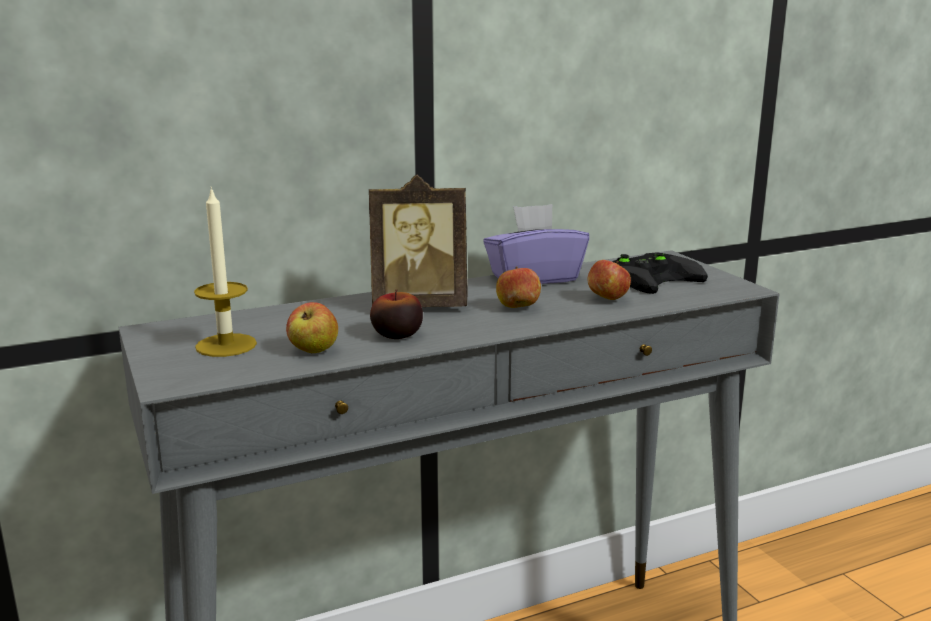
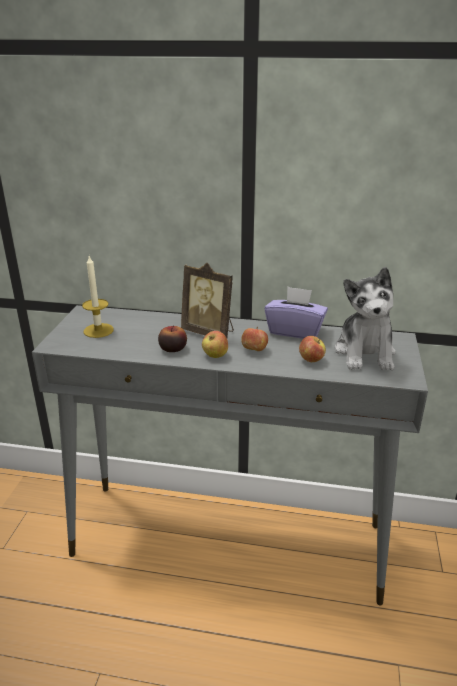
camera: 35 degrees right, 10 degrees up
apple [286,302,338,353] -> apple moved to [202,331,228,358]
black game controller [612,252,708,294] -> plush toy [335,267,396,370]

